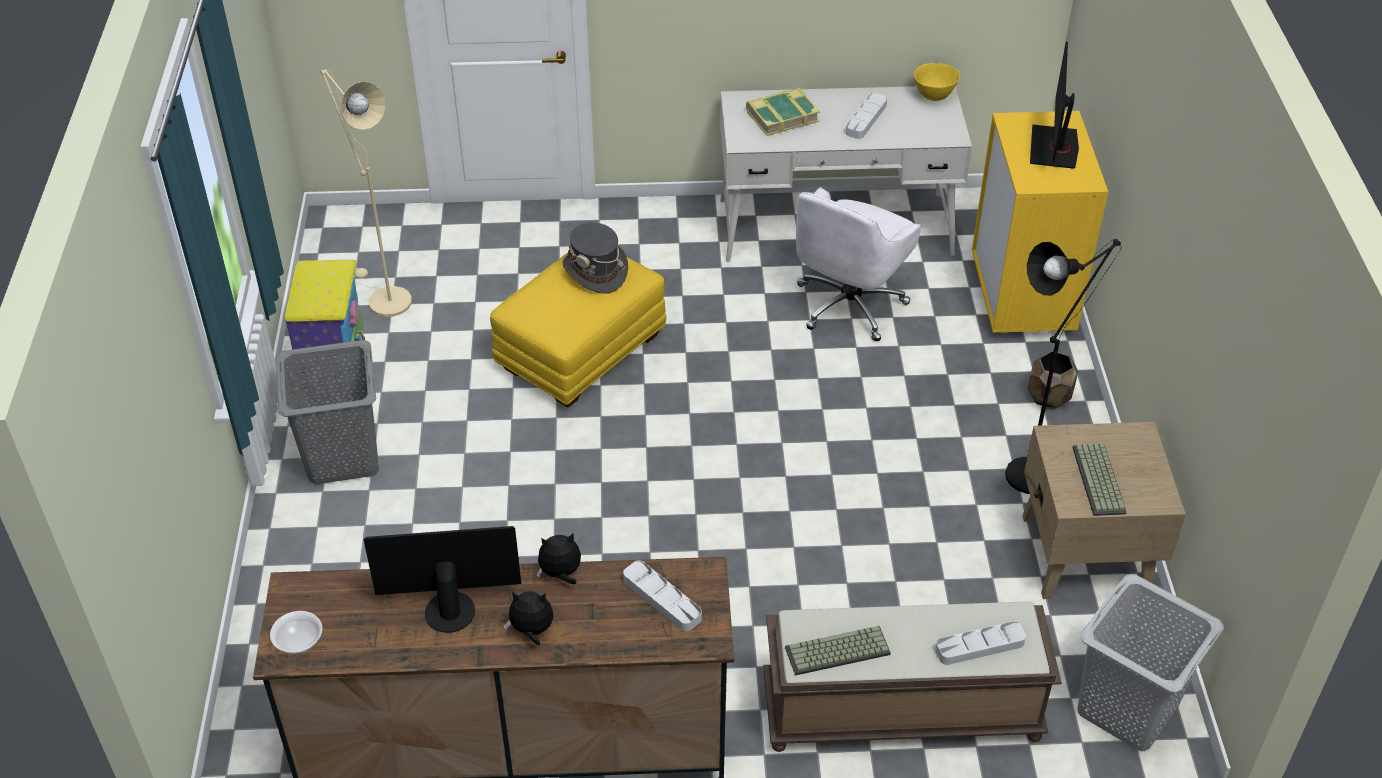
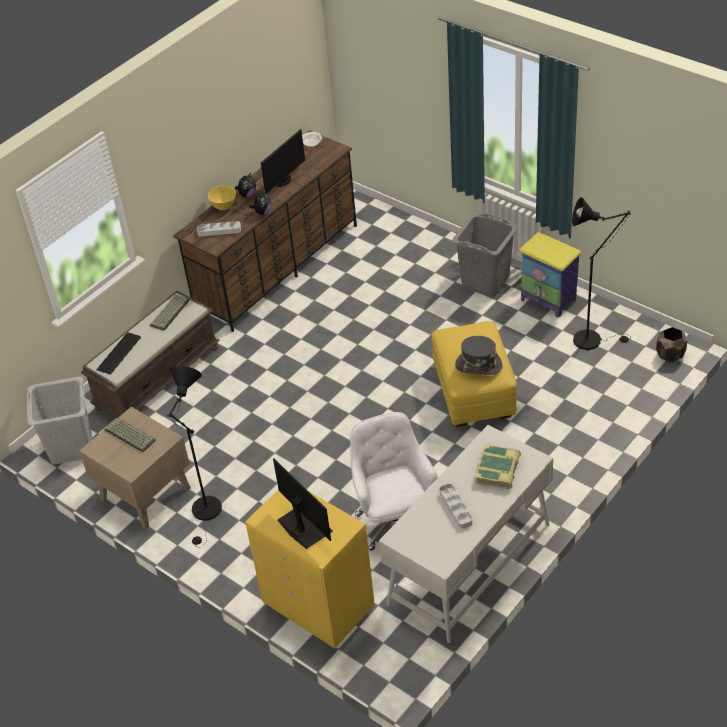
camera: 135 degrees right, 0 degrees up
beige floor lamp [321,69,412,317] -> black floor lamp [572,197,631,350]
yellow bowl [914,63,960,101] -> yellow bowl moved to [208,185,236,210]
grey tray [935,621,1026,665] -> keyboard [96,332,141,374]
brown planter [1028,351,1078,409] -> brown planter moved to [656,327,687,363]

